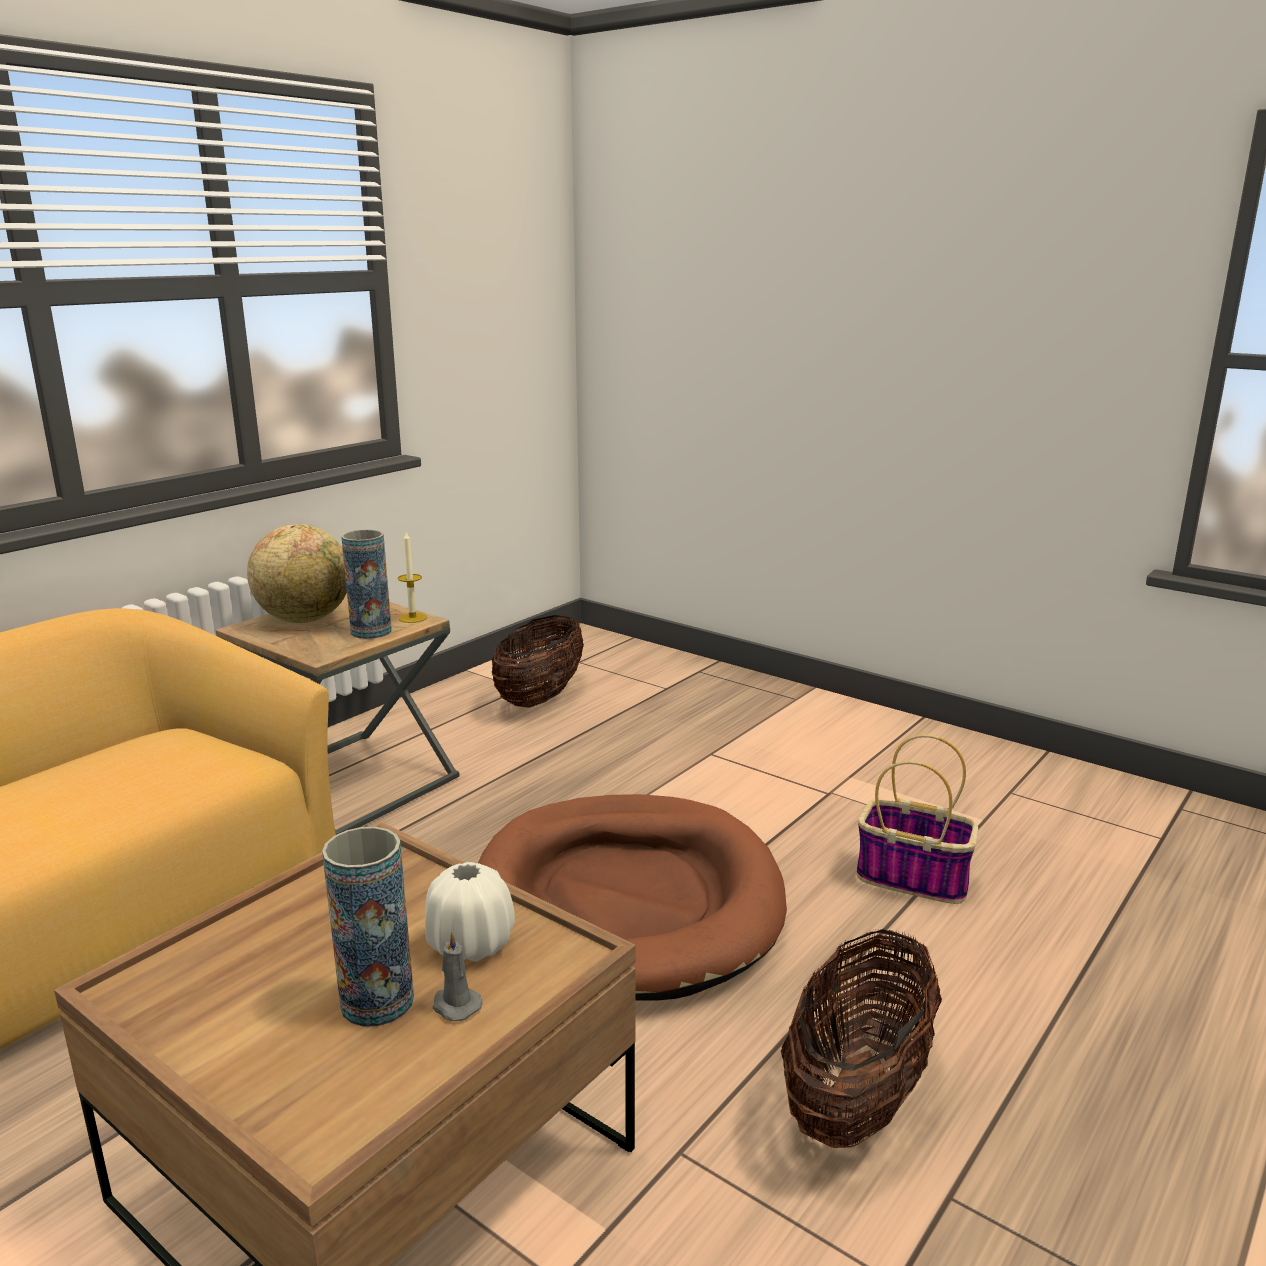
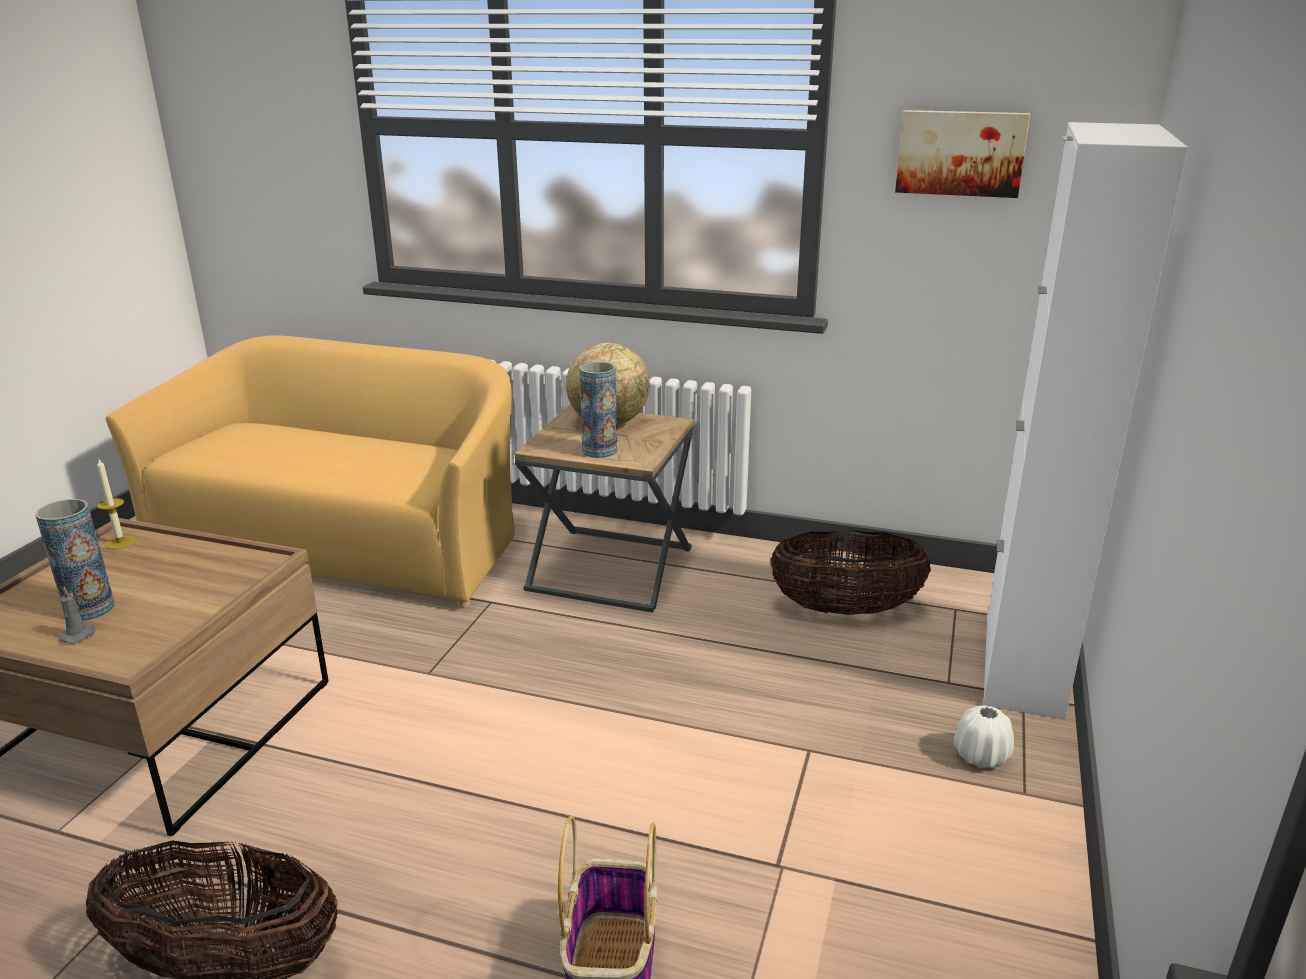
camera: 70 degrees right, 5 degrees up
candle [398,532,427,623] -> candle moved to [97,459,136,549]
white vase [425,862,515,962] -> white vase moved to [954,705,1014,768]
brown dog bed [478,794,787,1000] -> none
none -> picture [895,110,1030,198]
none -> white cabinet [983,122,1188,720]

